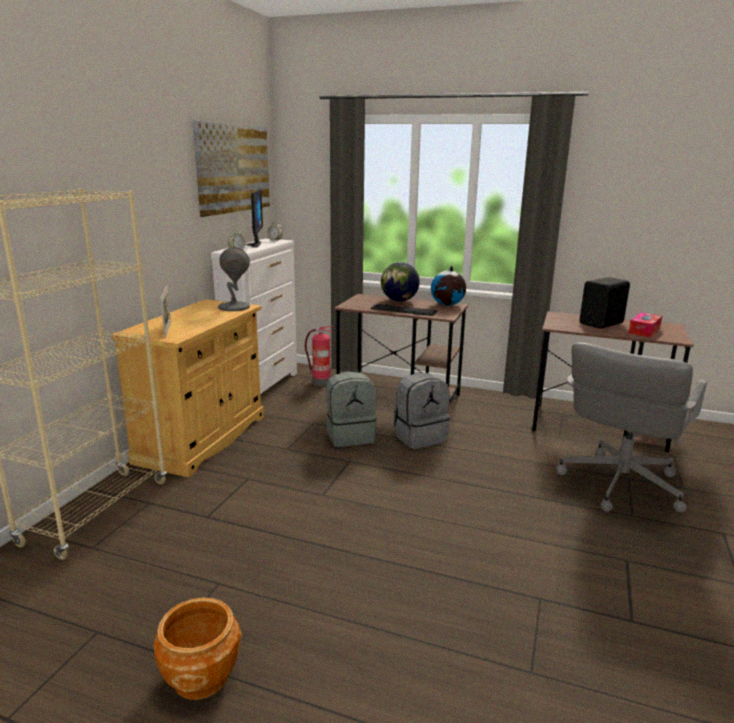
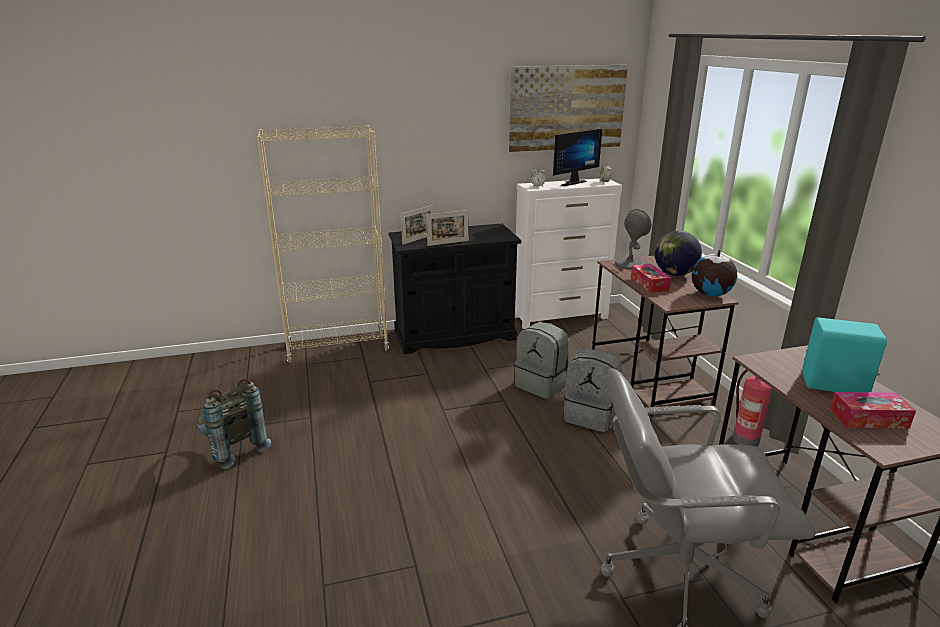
camera: 55 degrees right, 5 degrees up
beige cabinet [111,299,264,477] -> black cabinet [389,224,521,354]
brown planter [154,598,242,700] -> grey backpack [197,378,271,469]
grey table lamp [218,247,250,311] -> grey table lamp moved to [615,209,652,269]
fire extinguisher [305,326,333,386] -> fire extinguisher moved to [733,370,772,447]
keyboard [371,304,438,316] -> tissue box [631,264,671,293]
black speaker [580,277,630,329] -> turquoise speaker [802,317,887,392]
none -> picture frame [426,210,469,246]

